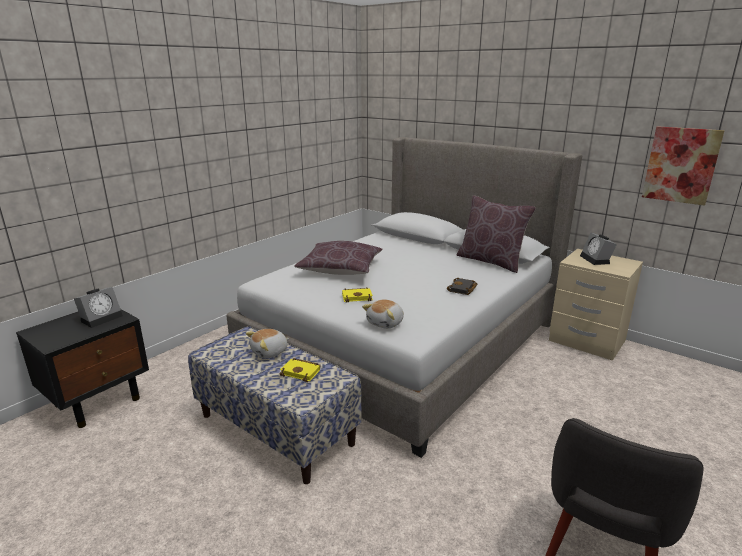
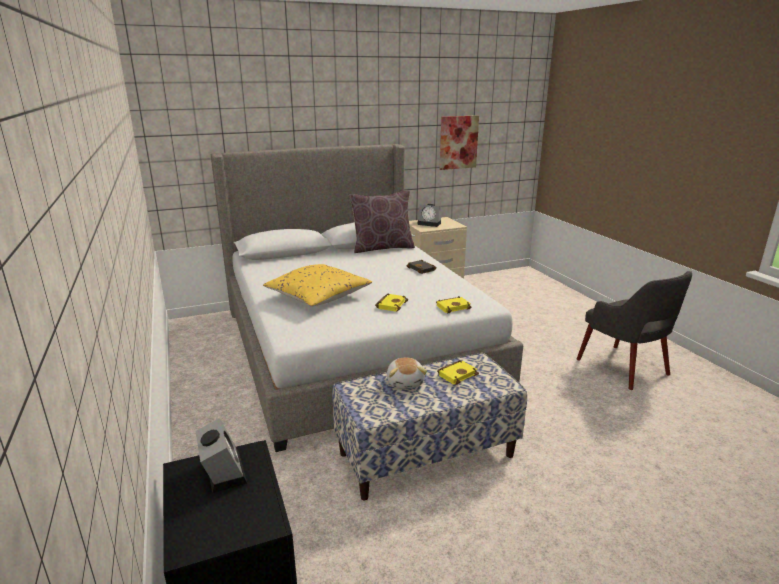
camera: 60 degrees left, 0 degrees up
brown pillow [294,241,383,275] -> yellow pillow [263,264,372,307]
plush toy [362,300,404,329] -> yellow book [436,296,471,313]

